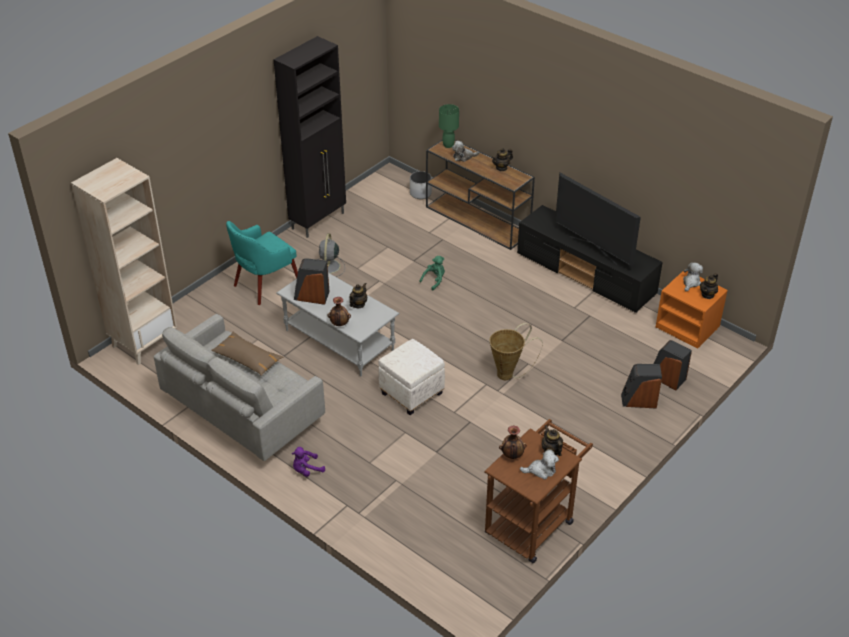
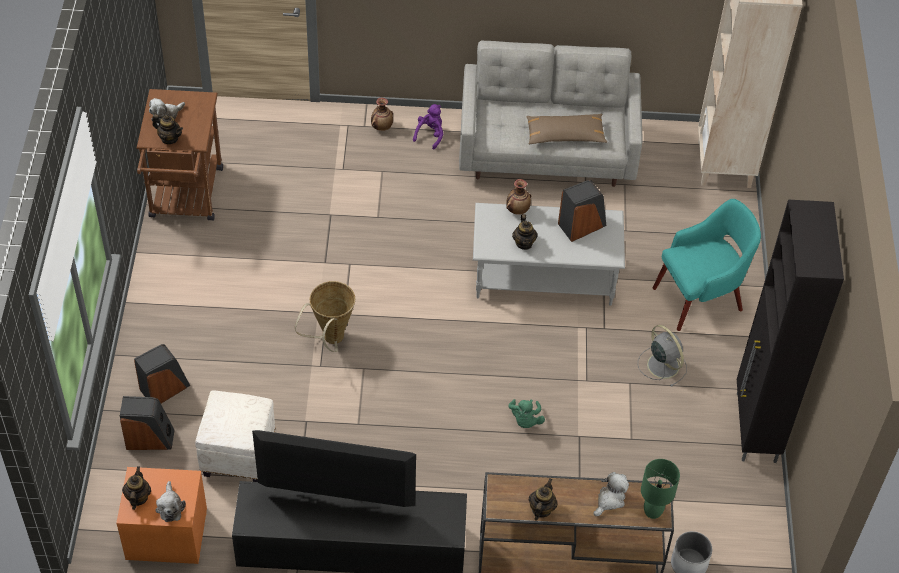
camera: 140 degrees right, 10 degrees up
turquoise armchair [226,221,298,305] -> turquoise armchair turned 60 degrees clockwise [653,199,761,331]
white ottoman [378,339,445,415] -> white ottoman moved to [195,391,275,482]
vase [499,426,527,459] -> vase moved to [371,98,393,131]

